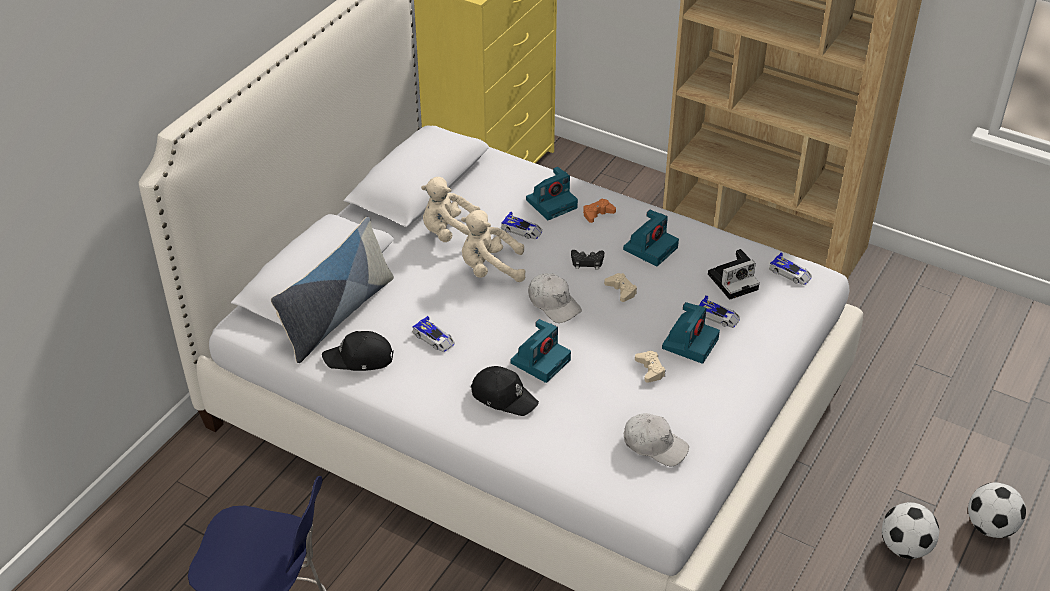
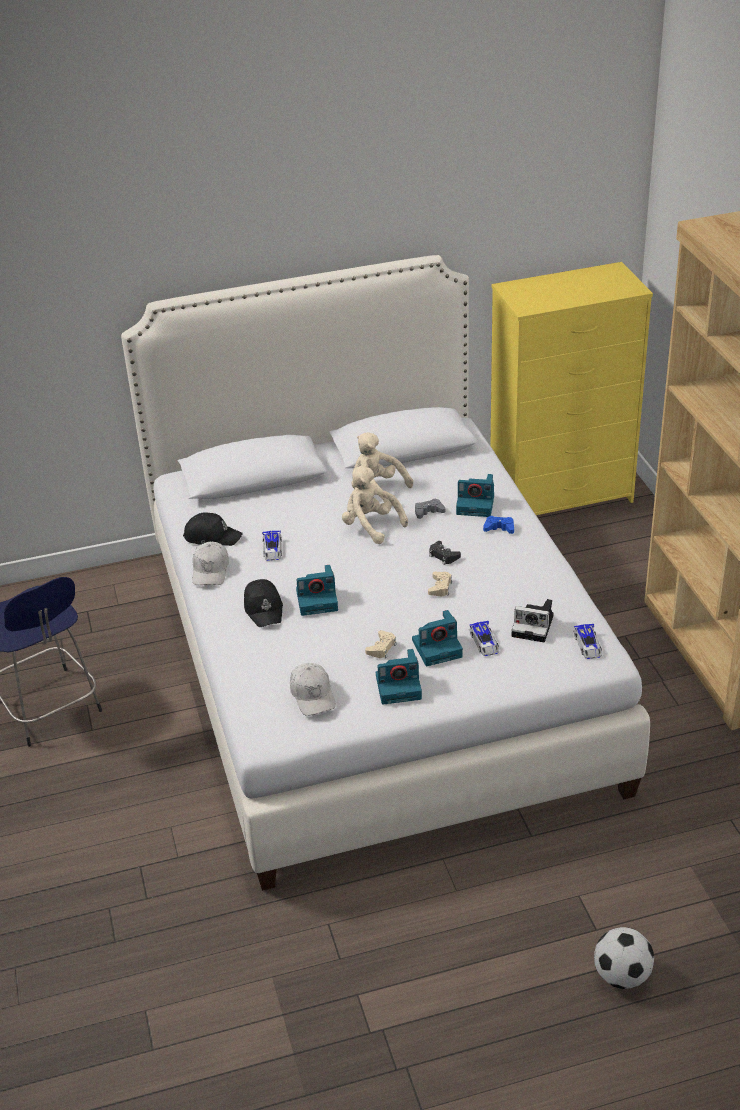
camera: 45 degrees right, 5 degrees down
pillow [271,217,394,363] -> none
black cap [322,331,394,371] -> black cap turned 150 degrees clockwise [183,512,243,546]
toy car [501,211,542,239] -> grey game controller [415,499,446,519]
white cap [528,273,582,323] -> white cap moved to [193,542,229,585]
orange game controller [583,199,616,223] -> blue game controller [483,516,514,534]
camera [623,210,679,267] -> camera moved to [376,649,422,705]
football [882,502,939,559] -> none

